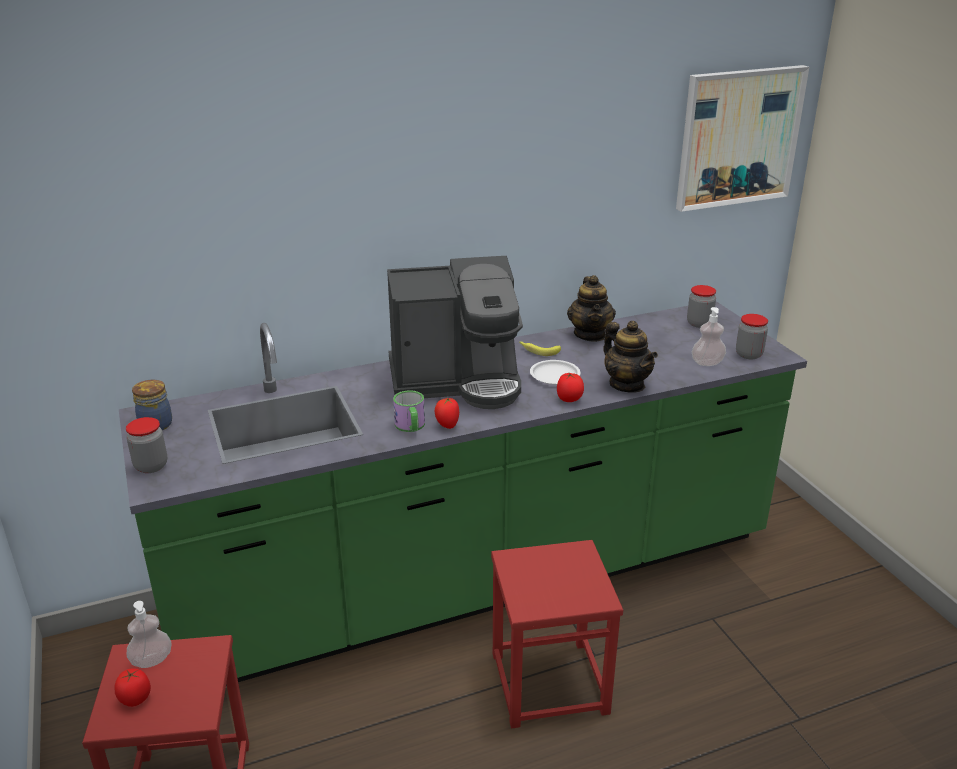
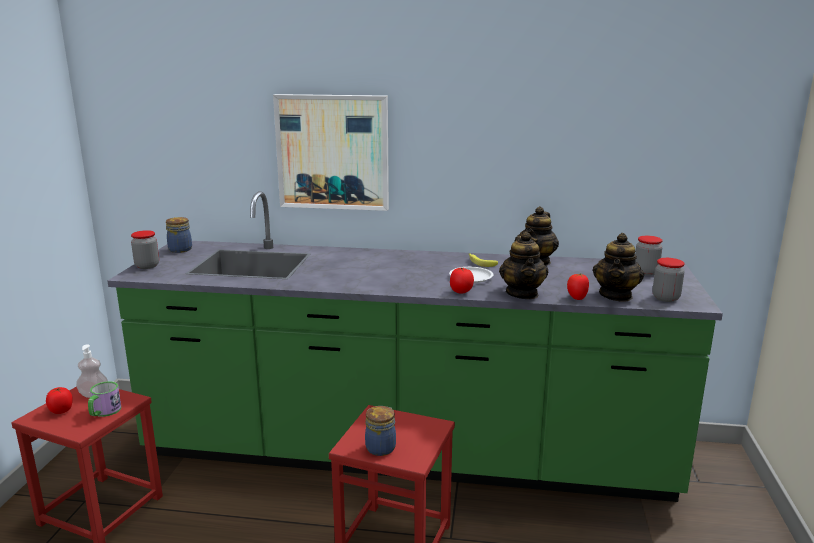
camera: 30 degrees right, 10 degrees down
coffee machine [387,256,523,409] -> none
mug [393,390,425,432] -> mug moved to [88,381,121,417]
tomato [435,397,459,429] -> tomato moved to [567,273,589,300]
picture [676,65,809,212] -> picture moved to [273,94,389,211]
soap dispenser [692,307,726,366] -> teapot [593,233,644,301]
none -> jar [365,406,396,456]

